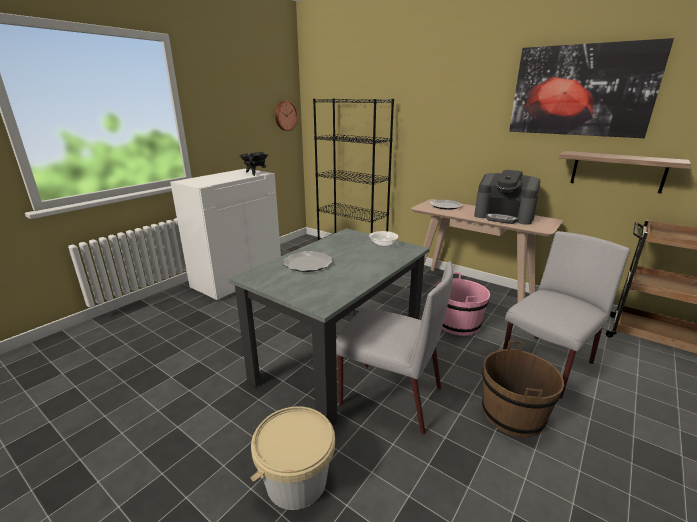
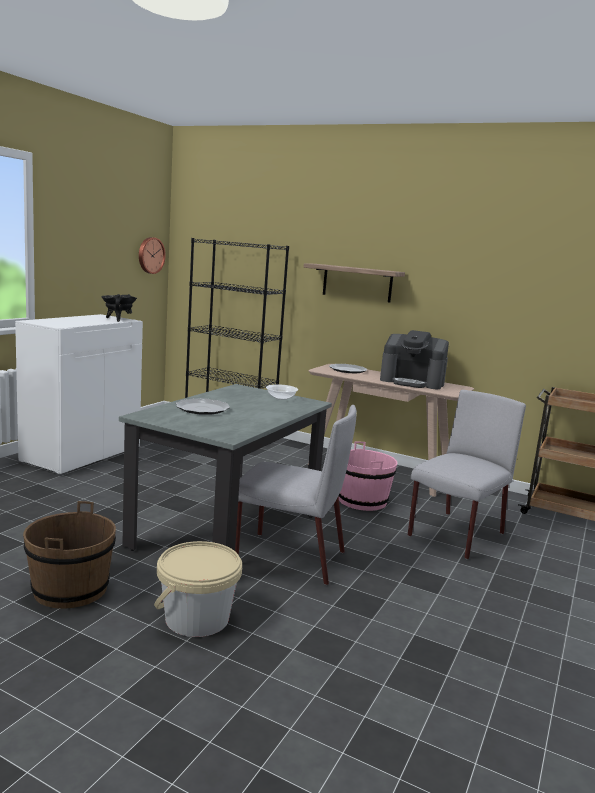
camera: 10 degrees left, 10 degrees down
brown bucket [482,341,564,437] -> brown bucket moved to [23,501,116,609]
picture [509,38,674,138] -> none
shelf [559,151,691,193] -> shelf moved to [304,263,405,303]

